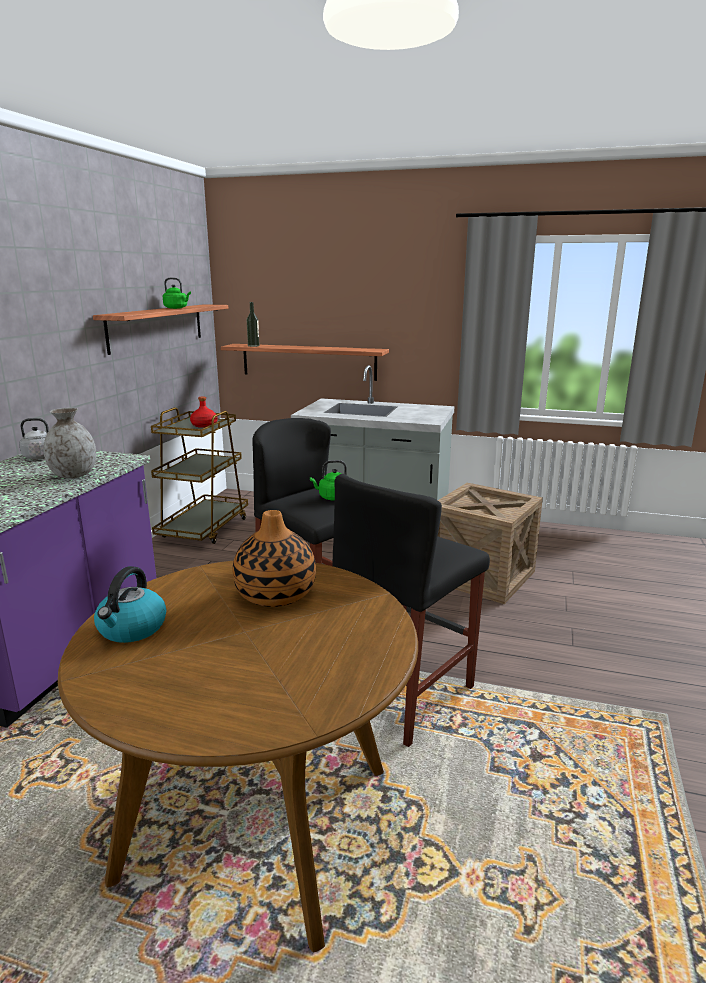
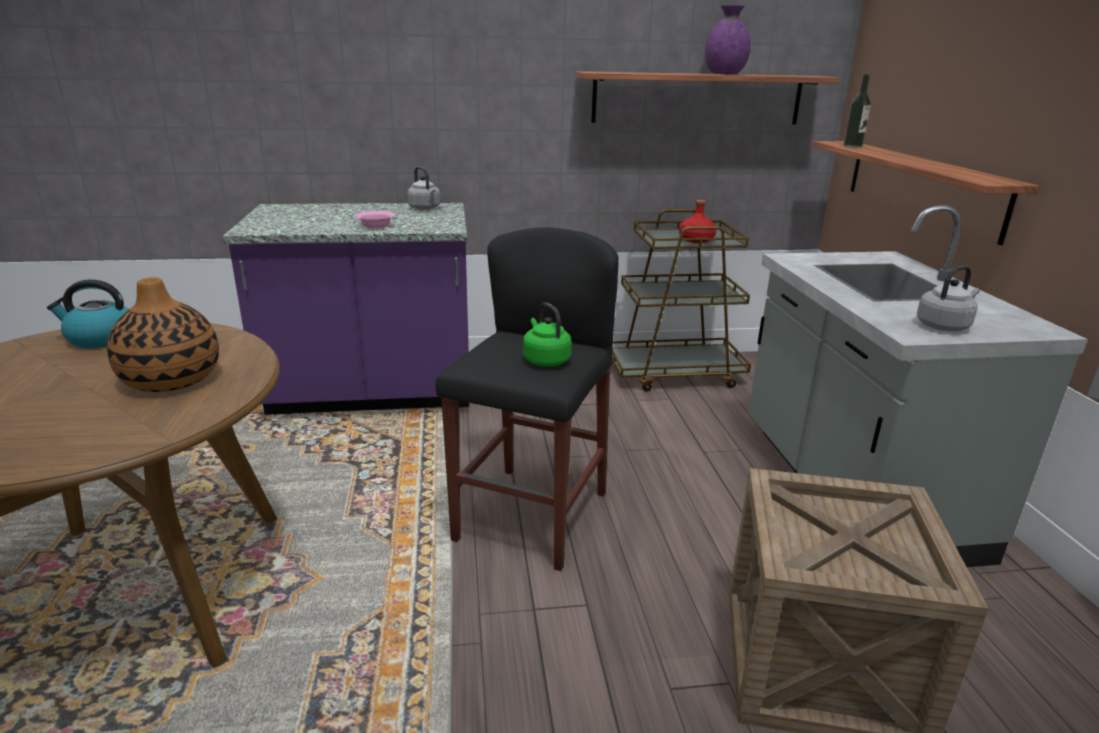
camera: 65 degrees right, 5 degrees up
grey vase [43,408,96,478] -> pink bowl [355,211,395,228]
green kettle [163,278,191,309] -> purple vase [705,5,751,74]
black stool [332,474,490,747] -> none
none -> grey kettle [917,265,980,331]

